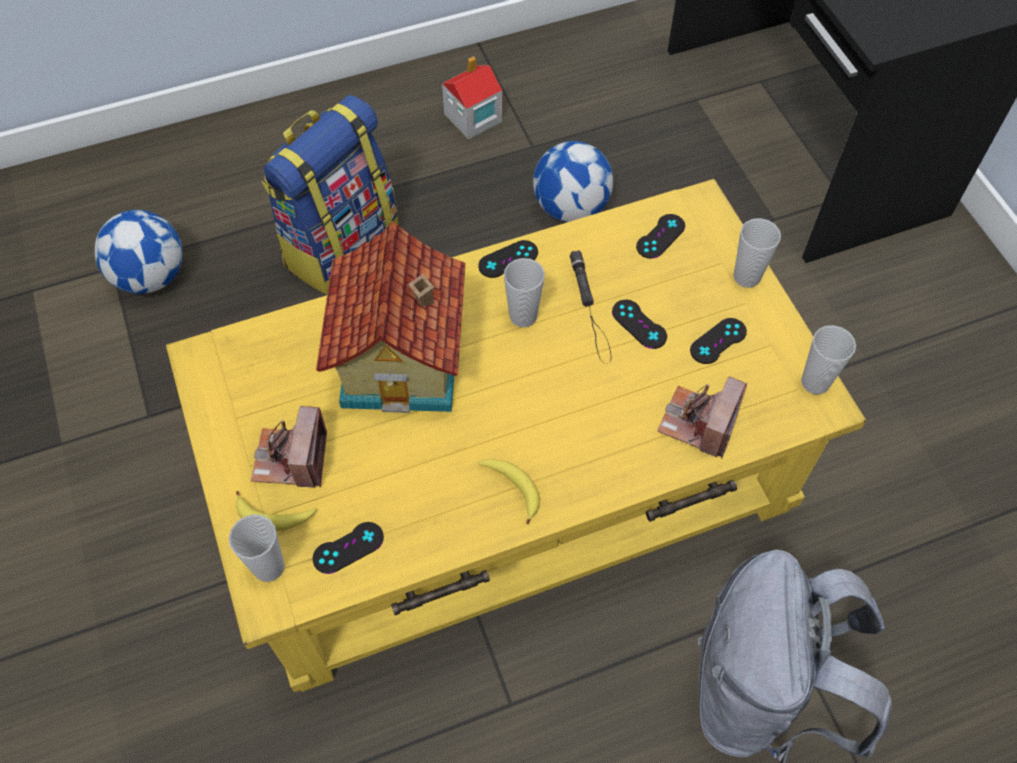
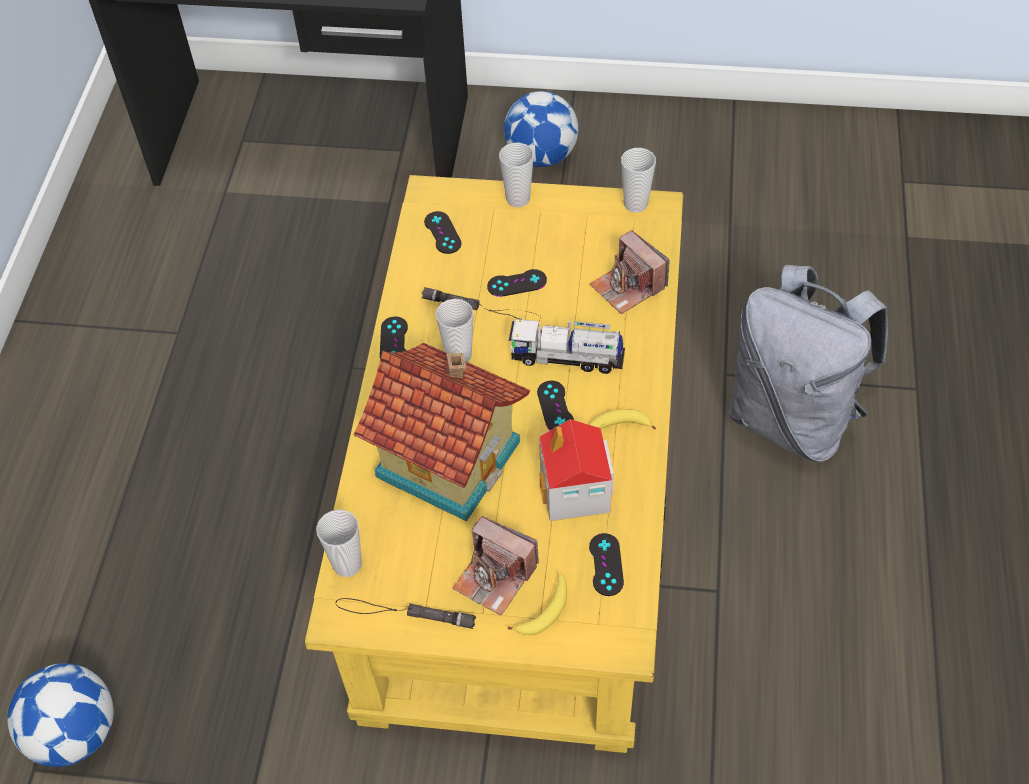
camera: 60 degrees left, 5 degrees down
cup [228,514,285,582] -> cup moved to [316,509,362,577]
backpack [262,95,399,295] -> none
toy house [442,56,503,140] -> toy house moved to [539,419,614,521]
football [533,141,613,222] -> football moved to [504,91,579,167]
black game controller [690,318,747,364] -> black game controller moved to [537,380,574,430]
none -> black flashlight [336,598,476,629]
none -> toy truck [509,319,625,374]

